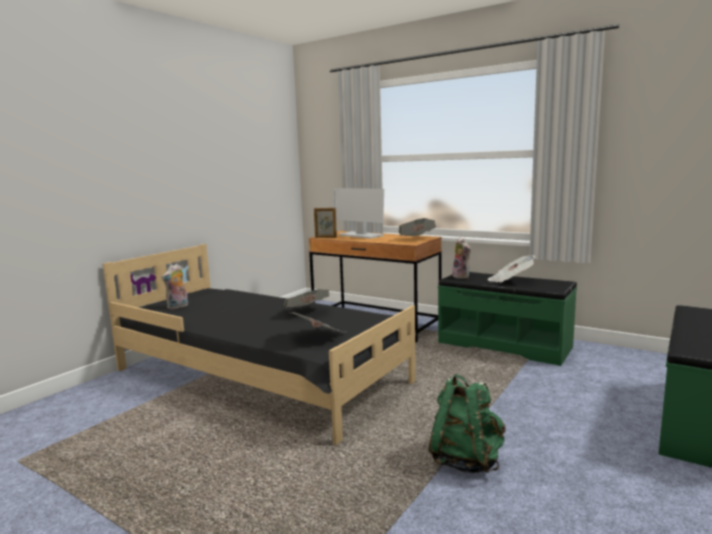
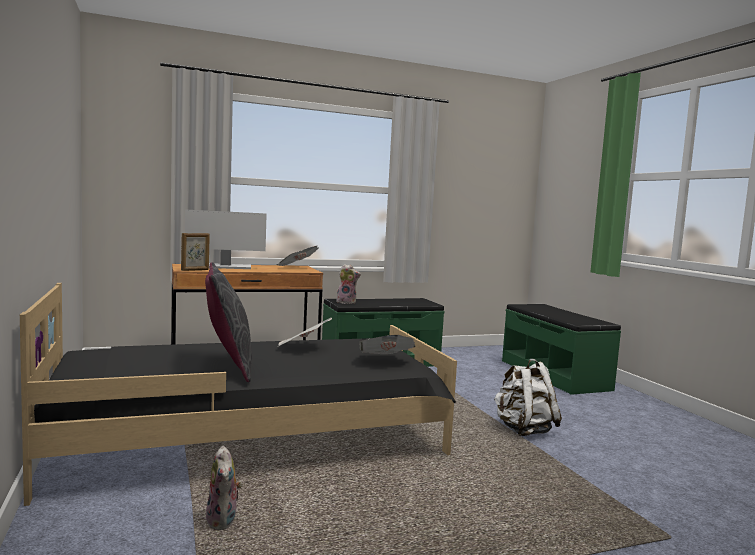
camera: 55 degrees left, 5 degrees down
plush toy [161,264,188,310] -> plush toy moved to [206,446,242,530]
green backpack [429,374,505,473] -> white backpack [494,359,562,436]
newspaper [487,255,536,283] -> none
none -> grey pillow [205,262,252,382]

